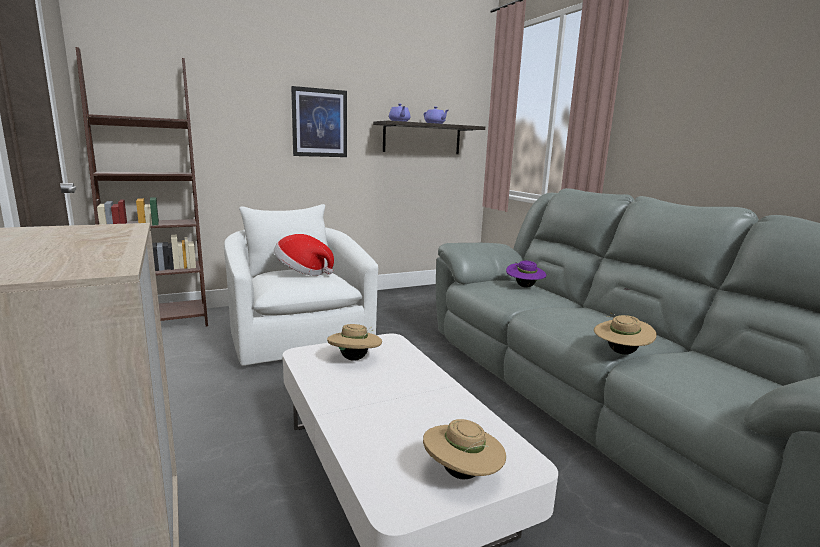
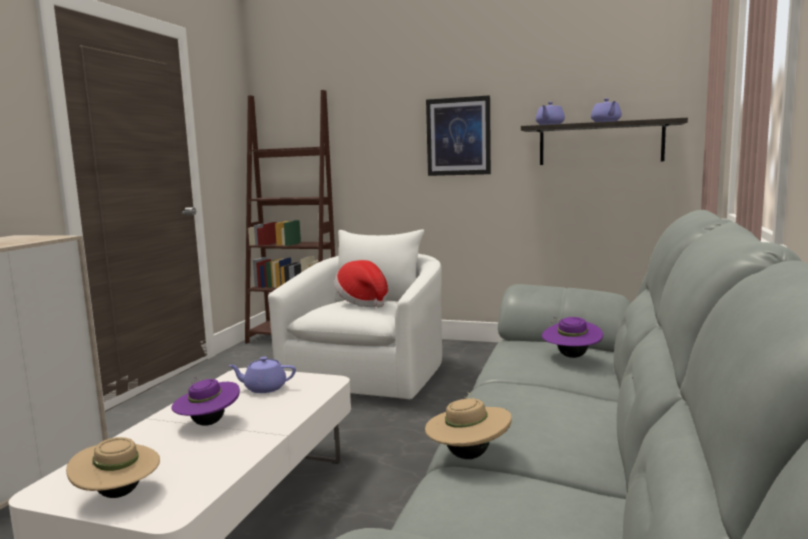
camera: 45 degrees right, 5 degrees down
beige hat [327,324,382,361] -> purple teapot [228,357,296,393]
none -> purple hat [171,377,240,426]

